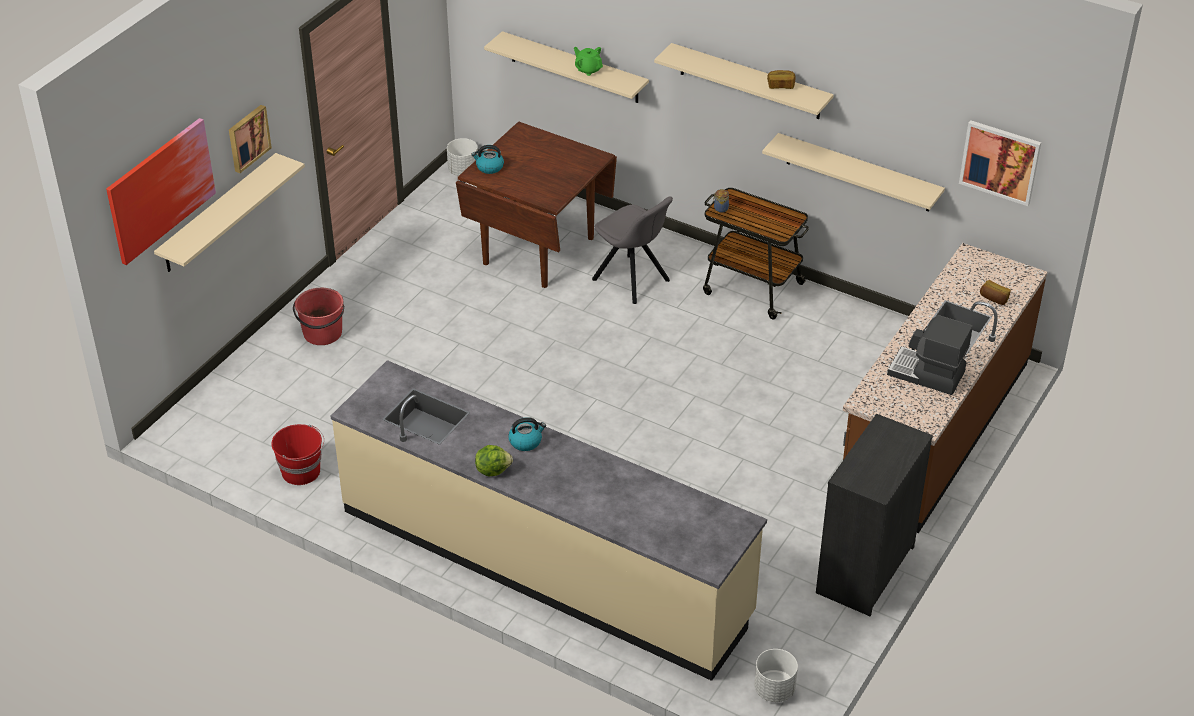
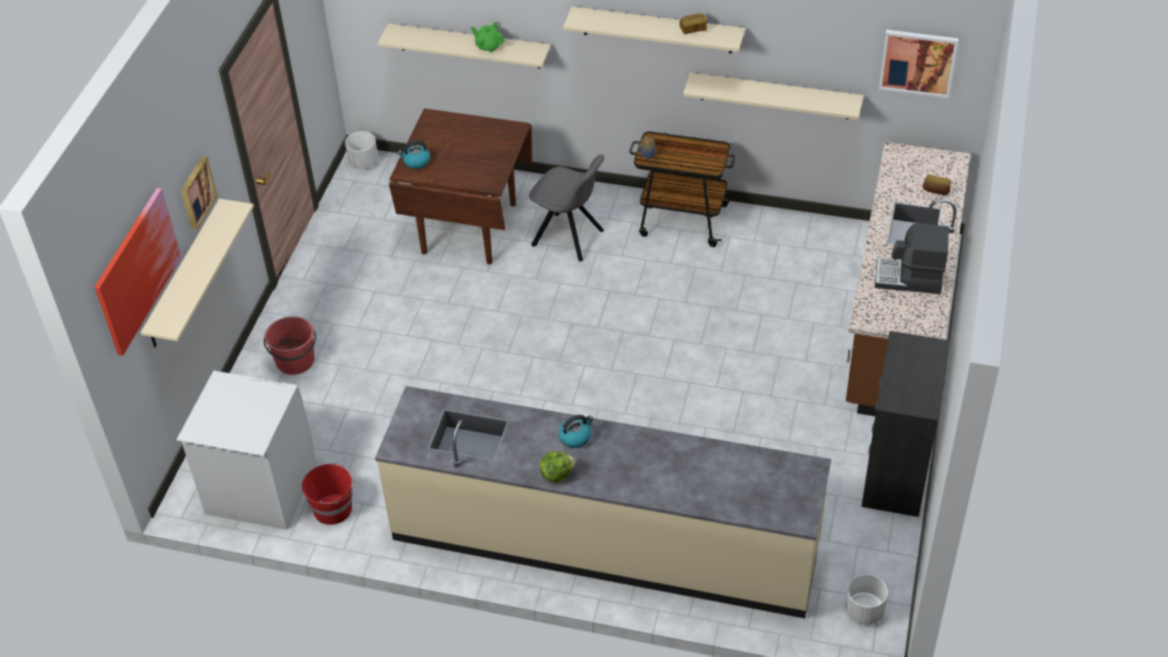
camera: 15 degrees left, 5 degrees up
none -> white washing machine [176,370,316,530]

